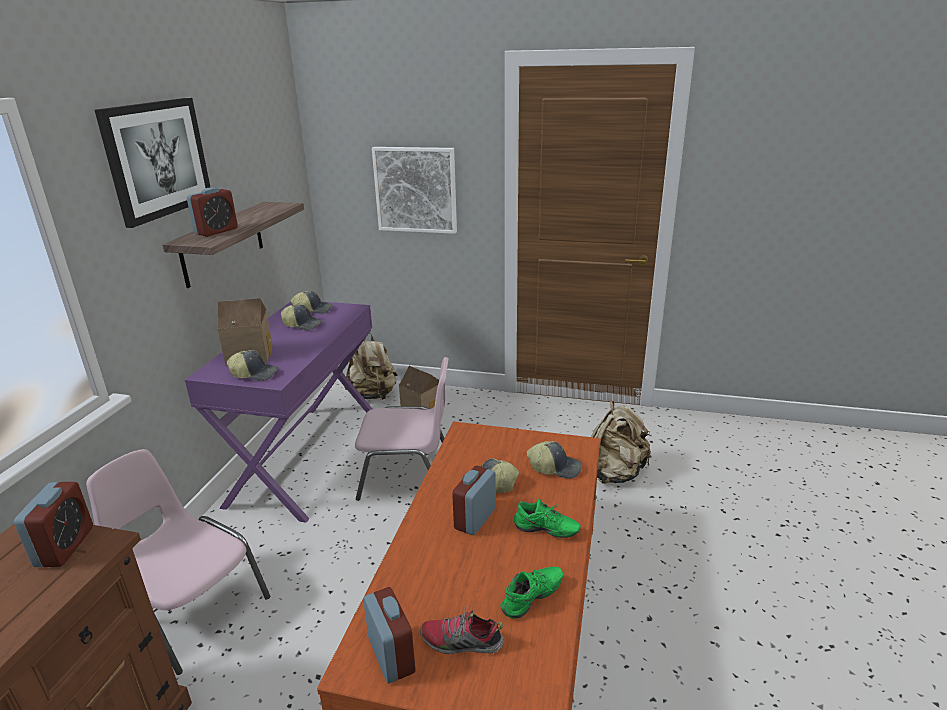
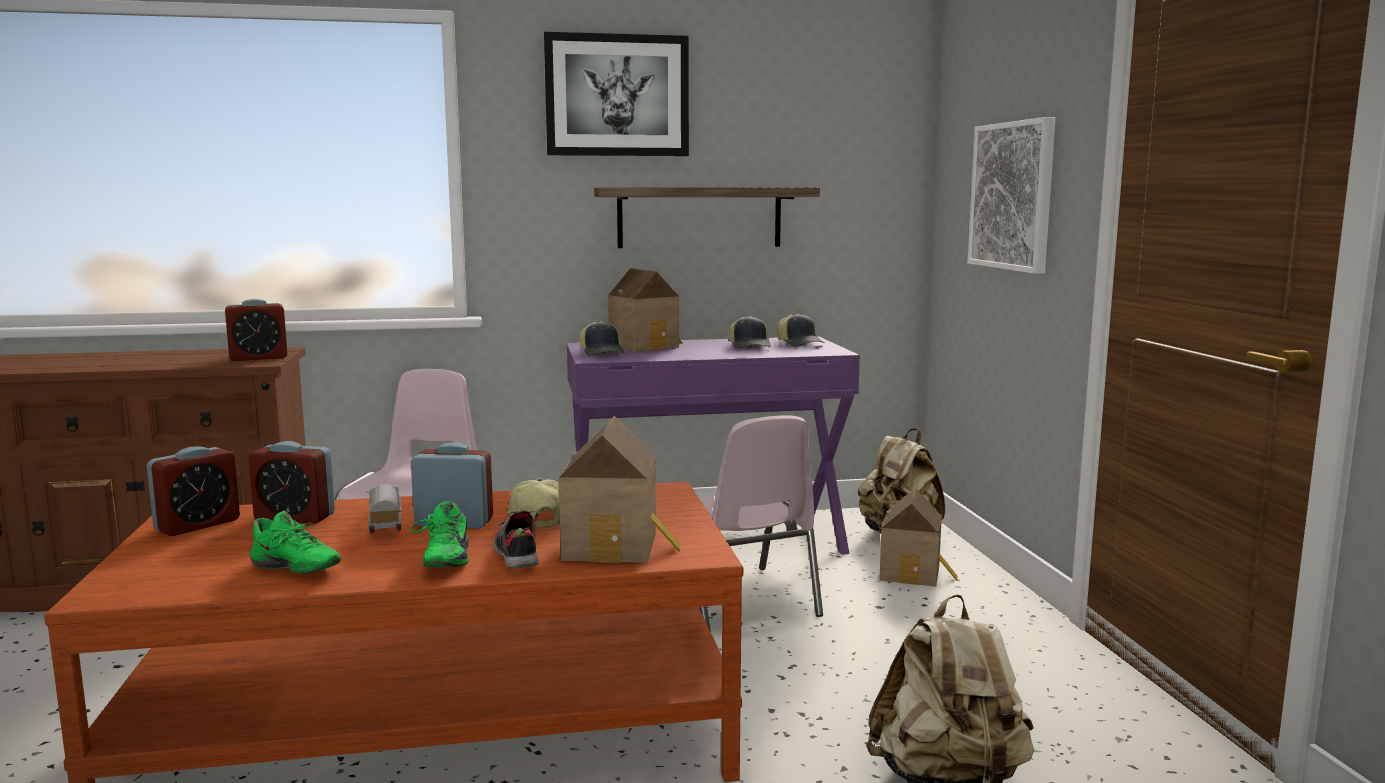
camera: 65 degrees right, 15 degrees down
alarm clock [187,187,238,237] -> alarm clock moved to [248,441,335,524]
shoe [420,610,504,654] -> shoe moved to [493,510,539,568]
cap [527,441,582,479] -> toy house [559,416,681,563]
none -> toy truck [366,484,402,533]

